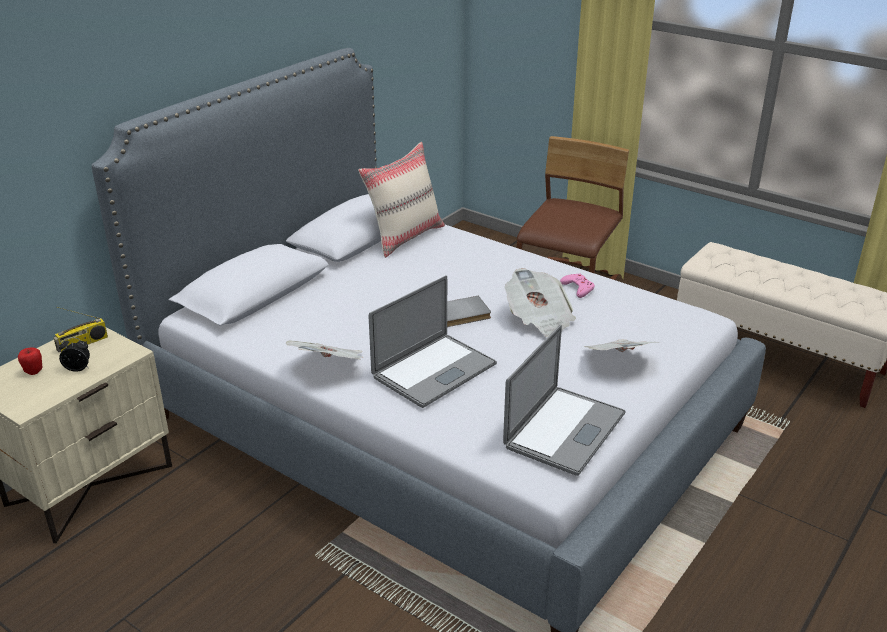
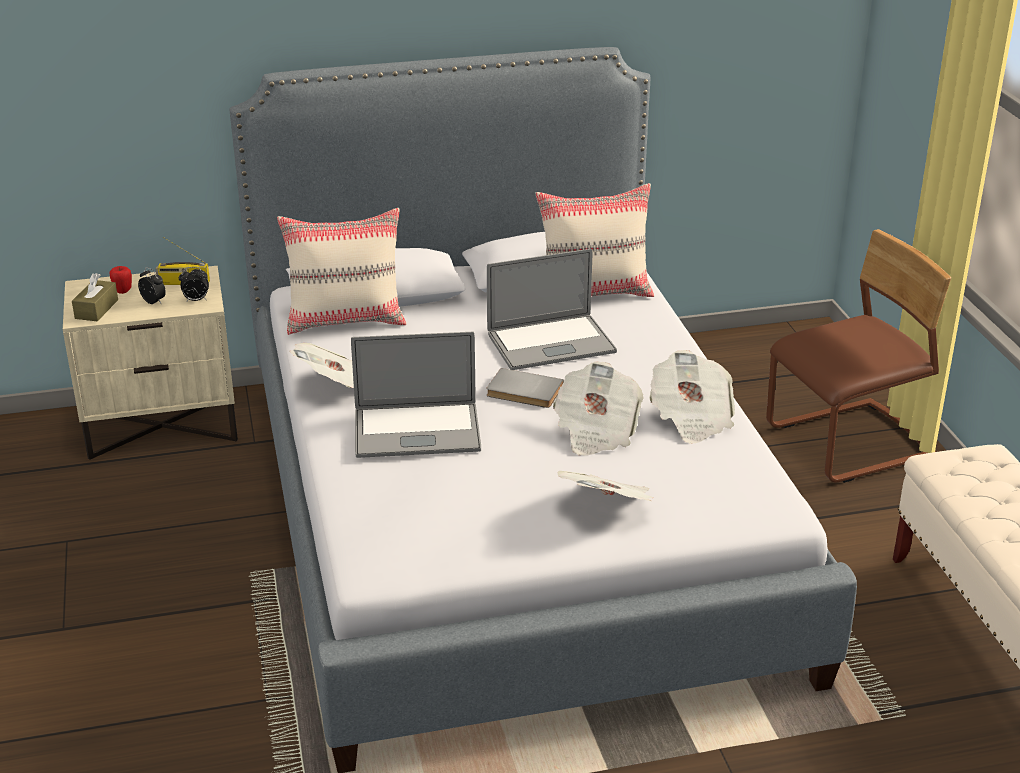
camera: 40 degrees right, 0 degrees up
laptop [503,325,626,476] -> laptop moved to [487,249,617,370]
pink game controller [560,273,595,298] -> newspaper [649,350,735,444]
none -> brown tissue box [72,273,118,321]
none -> alarm clock [179,267,209,301]
none -> beige pillow [277,208,407,335]

